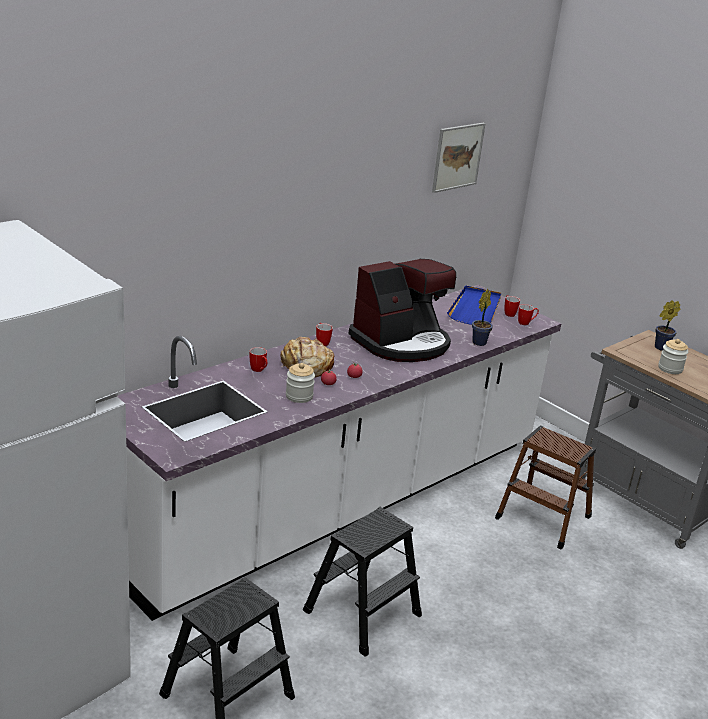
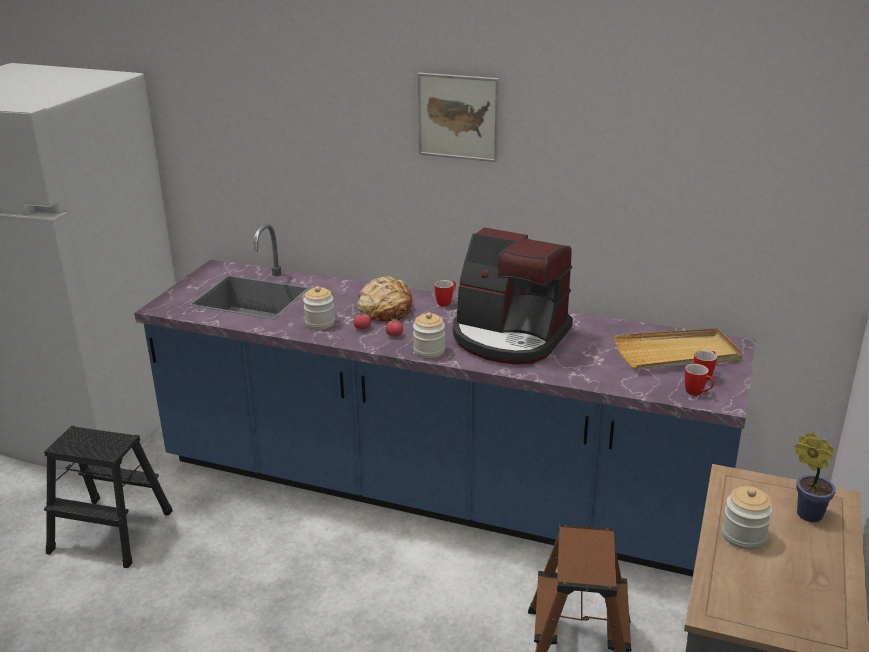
camera: 65 degrees right, 0 degrees up
white counter [117,285,561,621] -> blue counter [134,224,756,577]
mug [249,347,267,372] -> none
black step ladder [303,507,422,656] -> none
picture [432,123,486,193] -> picture moved to [418,73,499,162]
blue tray [447,286,501,325] -> beige tray [614,328,742,369]
potted plant [472,289,493,346] -> none
none -> jar [413,312,445,358]

